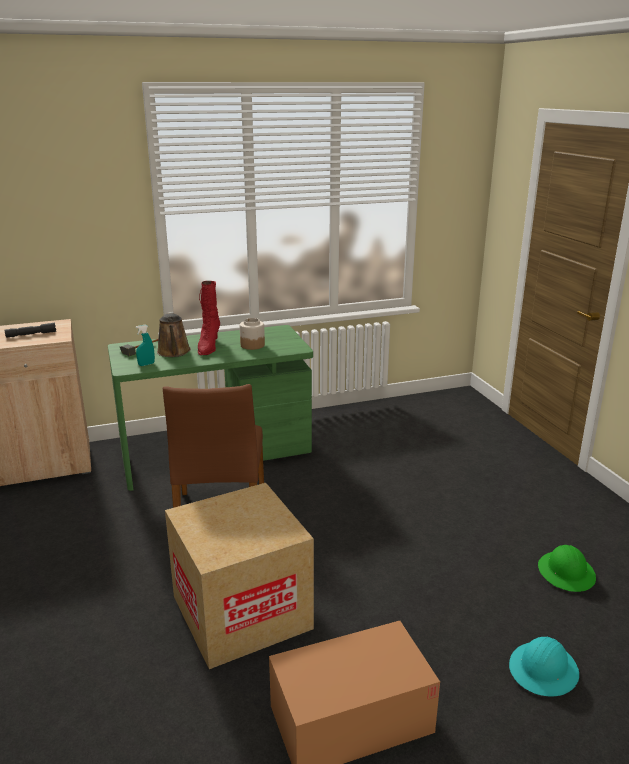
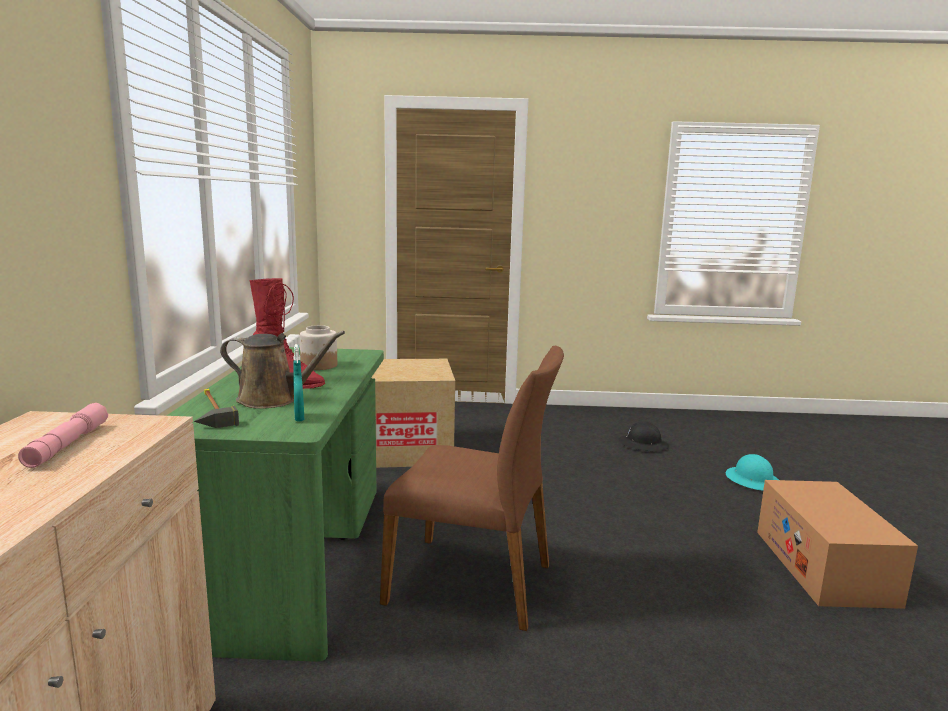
camera: 70 degrees left, 10 degrees down
grey flashlight [5,322,56,338] -> pink flashlight [18,403,108,468]
cardboard box [165,483,314,669] -> cardboard box moved to [371,359,455,468]
green hard hat [538,545,596,592] -> black hard hat [619,421,669,451]

